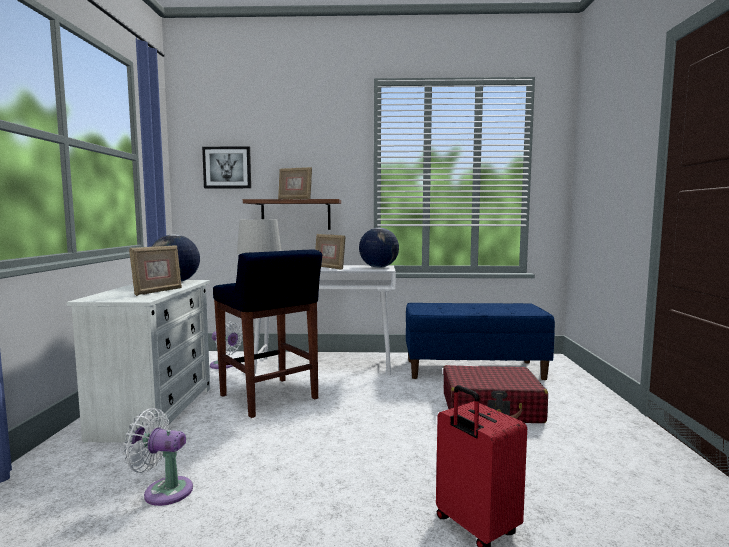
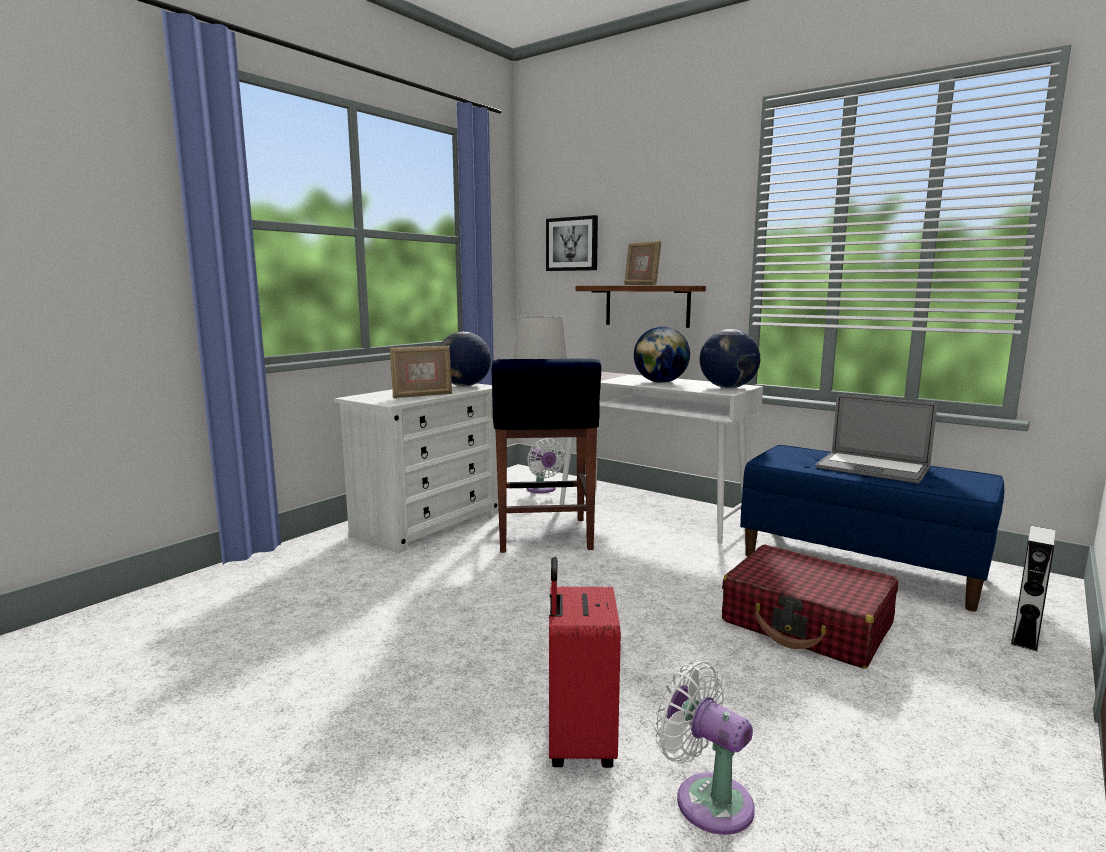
camera: 35 degrees right, 5 degrees up
white fan [123,408,193,506] -> white fan moved to [655,661,755,835]
picture frame [315,234,345,270] -> globe [634,327,690,383]
none -> laptop [815,394,937,484]
none -> grey speaker [1011,526,1055,651]

